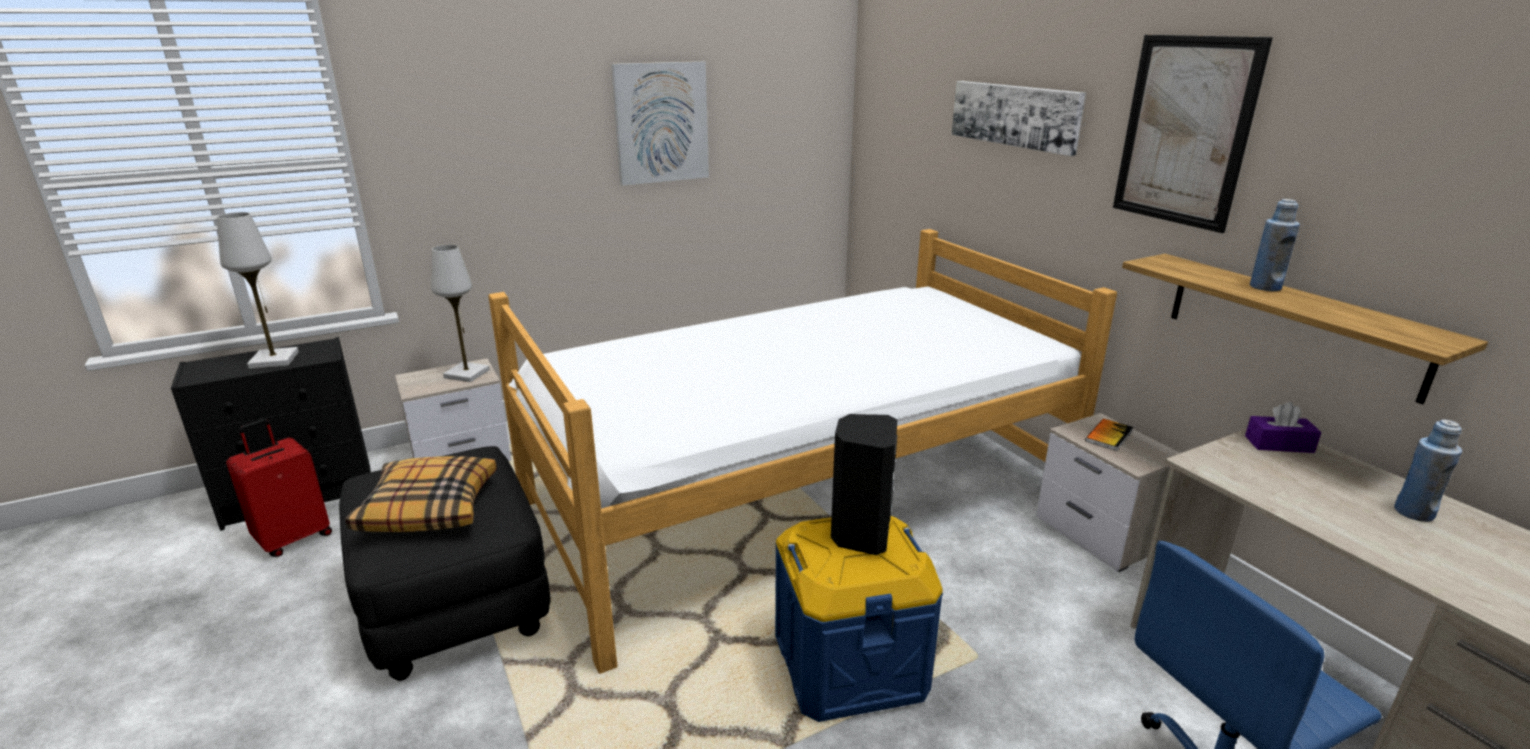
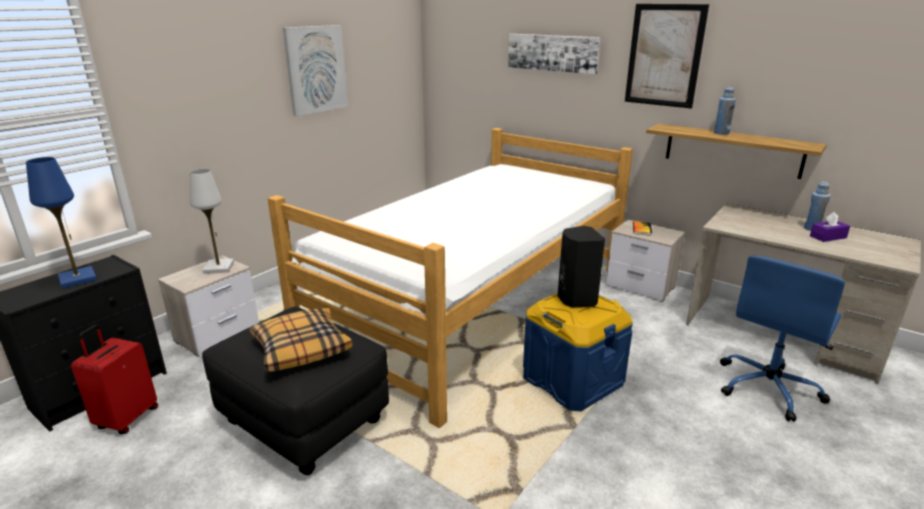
camera: 25 degrees left, 0 degrees up
white table lamp [217,212,299,369] -> blue table lamp [26,157,97,289]
purple tissue box [1245,402,1322,453] -> purple tissue box moved to [810,212,850,242]

